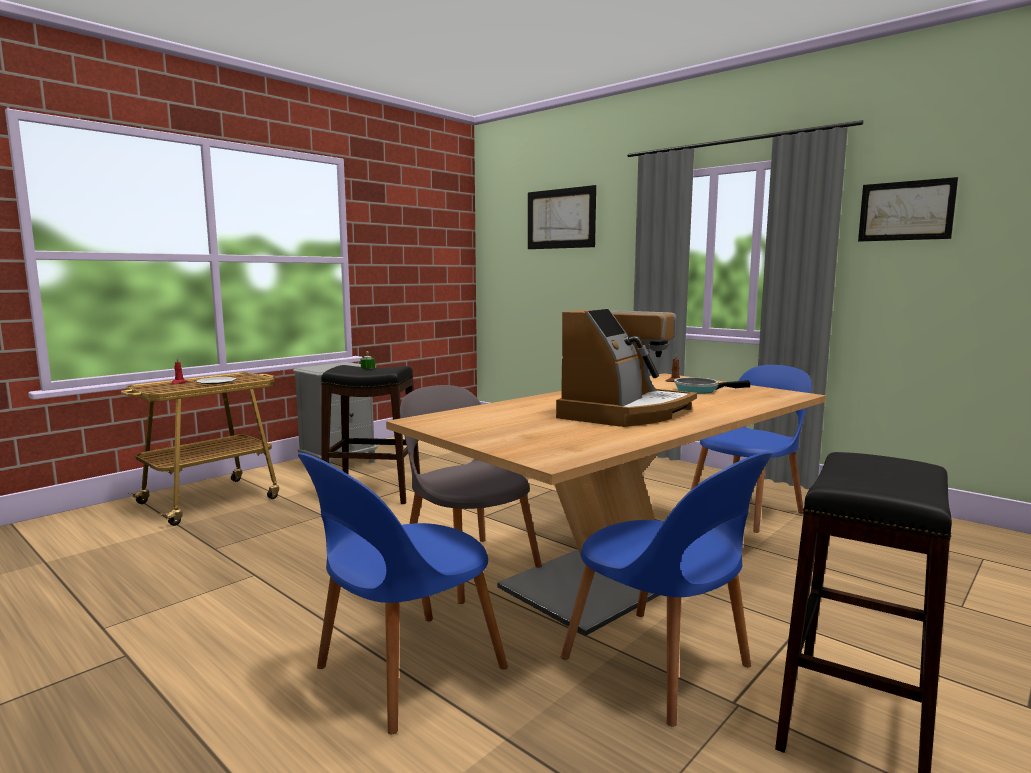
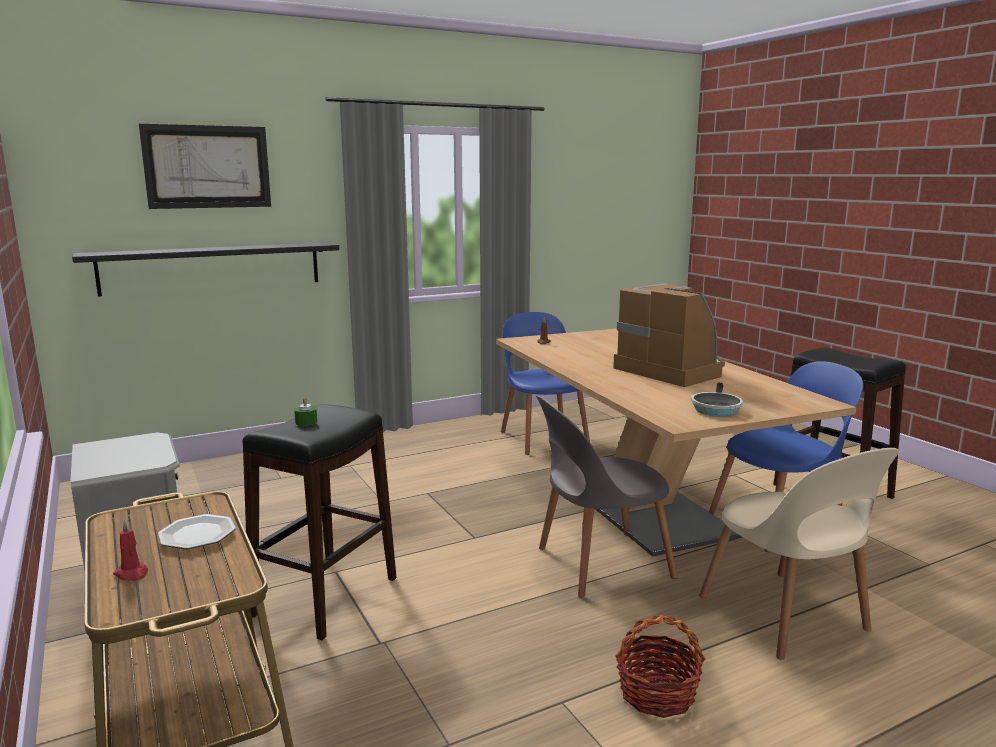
camera: 70 degrees left, 5 degrees up
blue chair [298,453,508,734] -> beige chair [699,448,899,660]
frying pan [674,377,750,394] -> frying pan moved to [691,383,743,416]
picture [858,177,958,242] -> none
none -> black shelf [72,242,339,297]
none -> basket [615,615,705,718]

